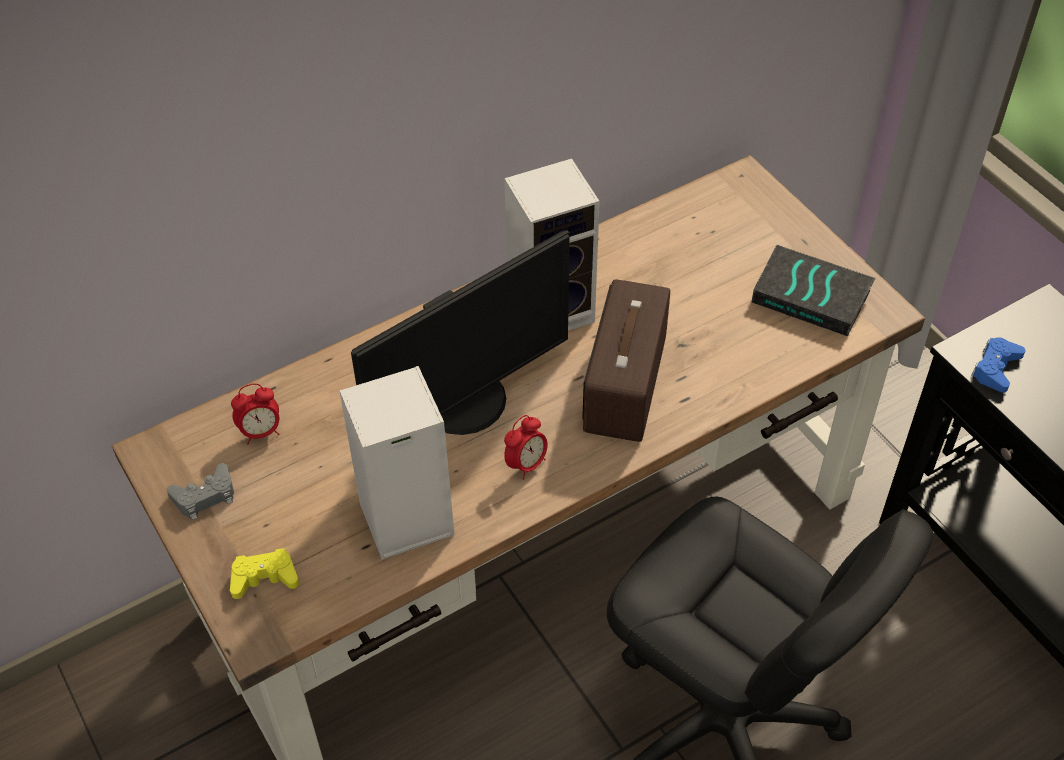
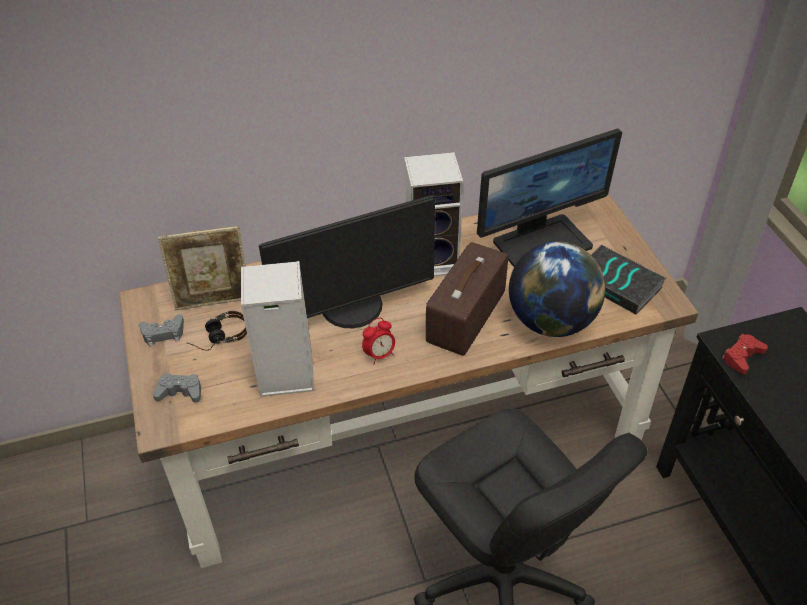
camera: 15 degrees right, 5 degrees down
yellow game controller [230,548,299,599] -> grey game controller [153,373,201,403]
alarm clock [231,383,280,445] -> picture frame [158,226,246,310]
blue game controller [971,337,1026,393] -> red game controller [722,334,768,374]
none -> headphones [187,311,247,351]
none -> monitor [477,128,622,267]
none -> globe [509,241,605,337]

